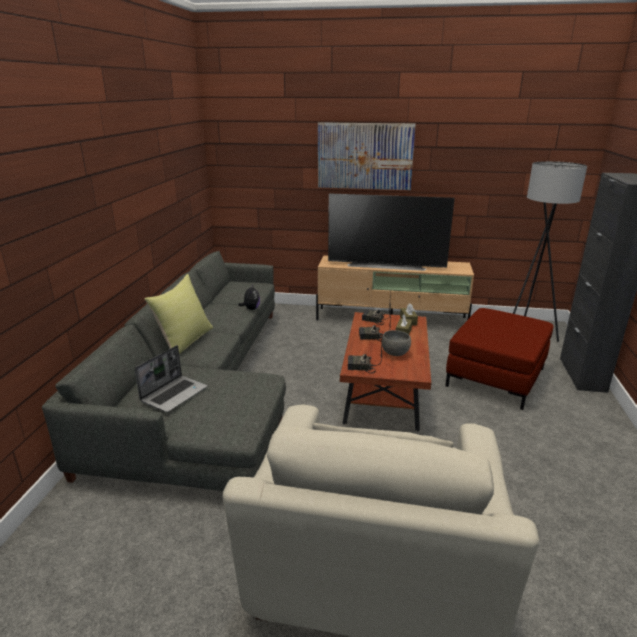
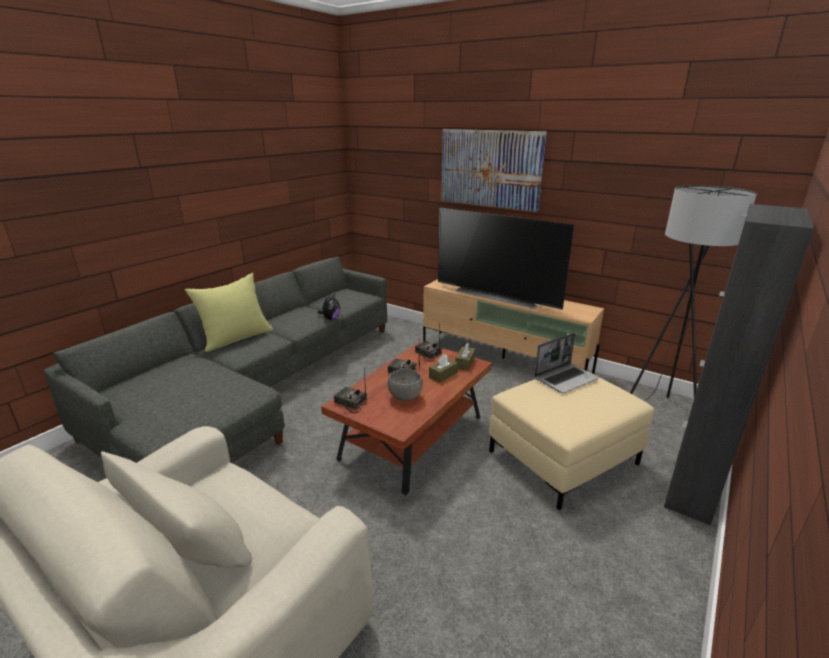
camera: 25 degrees right, 0 degrees up
laptop [135,345,208,412] -> laptop moved to [534,333,599,393]
red ottoman [445,308,553,410] -> beige ottoman [489,377,654,510]

